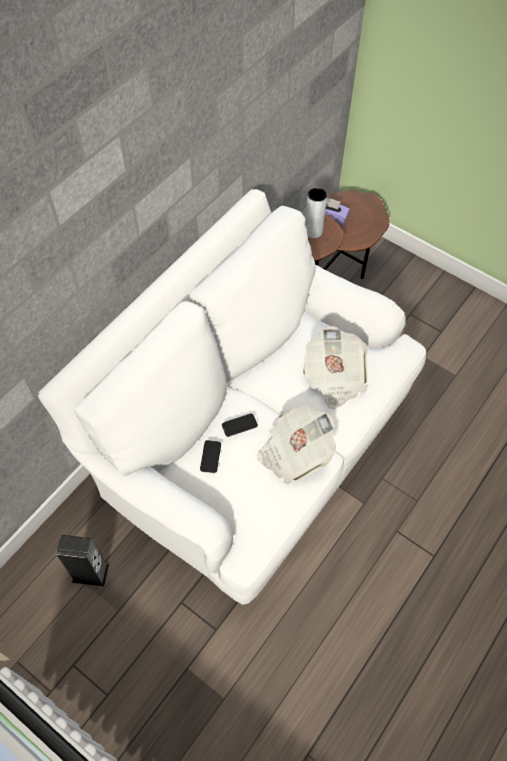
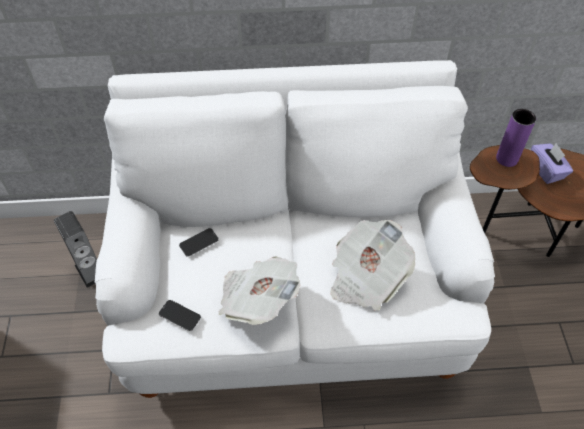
camera: 50 degrees right, 5 degrees down
phone [222,414,258,437] -> phone moved to [159,300,201,331]
grey vase [305,188,327,238] -> purple vase [496,109,536,167]

